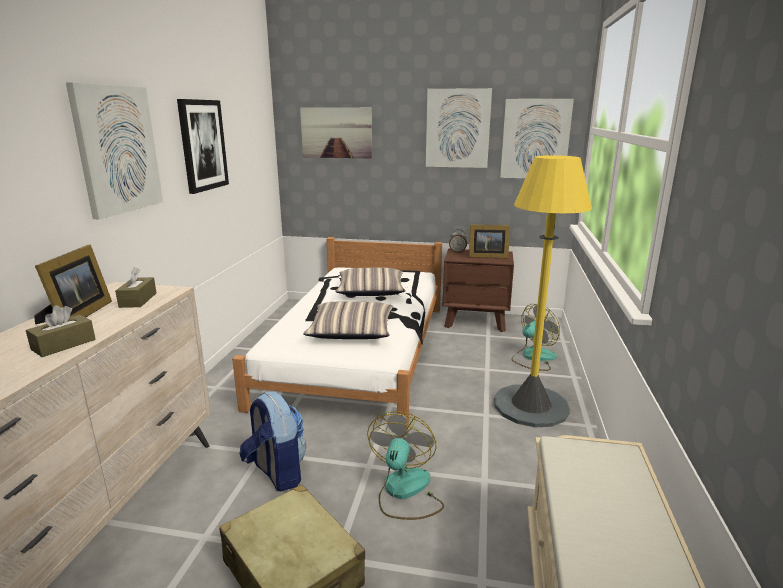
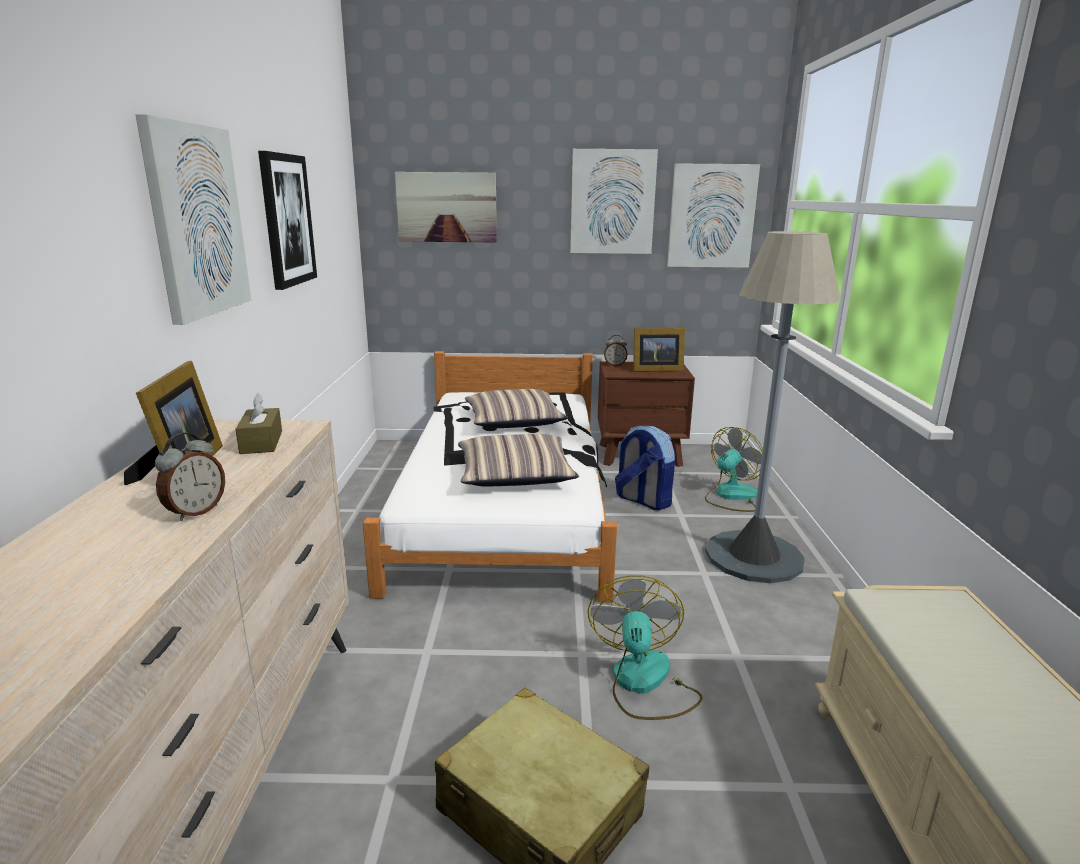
camera: 10 degrees left, 0 degrees up
brown tissue box [26,305,95,357] -> alarm clock [155,432,225,521]
backpack [240,391,306,491] -> backpack moved to [615,425,675,510]
yellow floor lamp [494,155,592,427] -> grey floor lamp [705,231,841,583]

